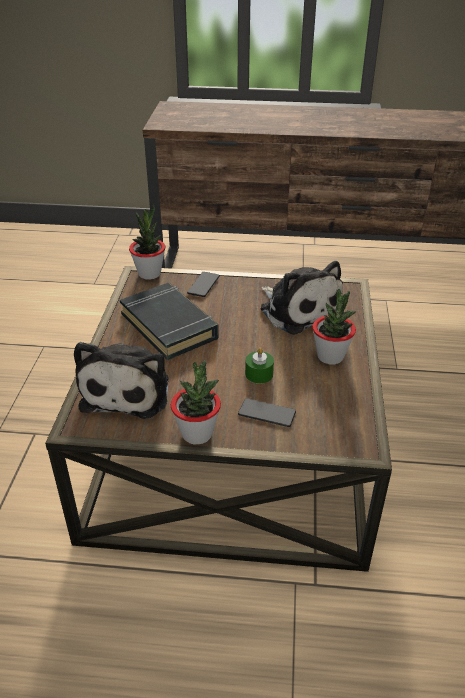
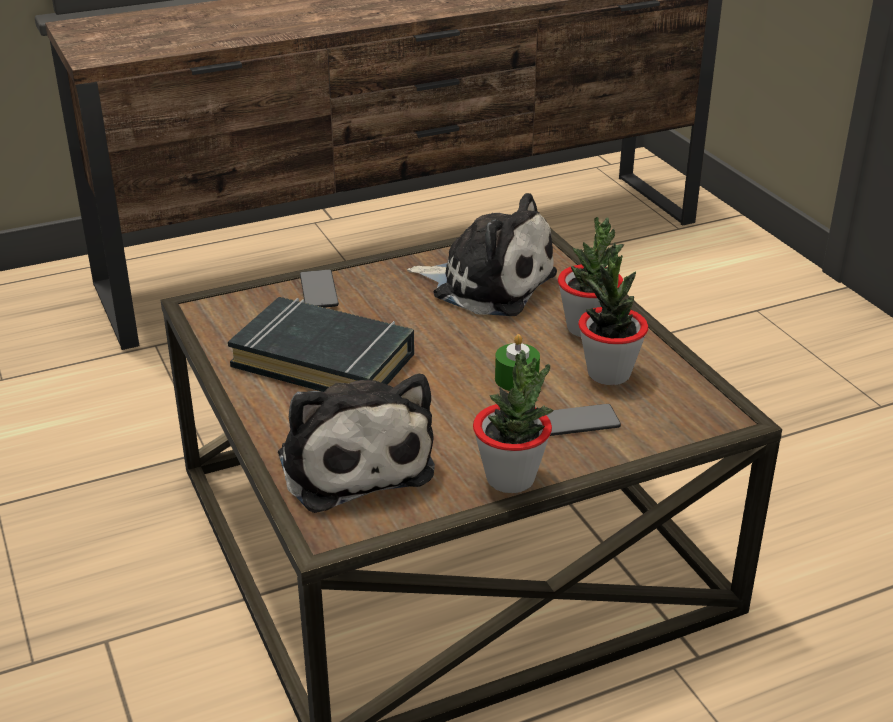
camera: 30 degrees left, 5 degrees down
potted plant [129,205,165,280] -> potted plant moved to [578,242,648,385]

